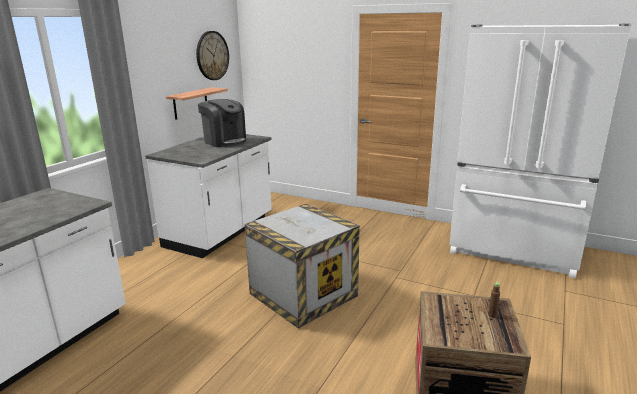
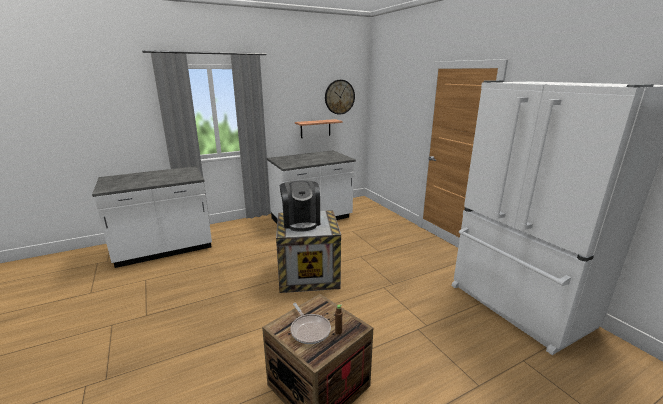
camera: 35 degrees right, 0 degrees up
coffee machine [198,99,246,147] -> coffee machine moved to [280,180,320,232]
none -> frying pan [290,303,331,344]

